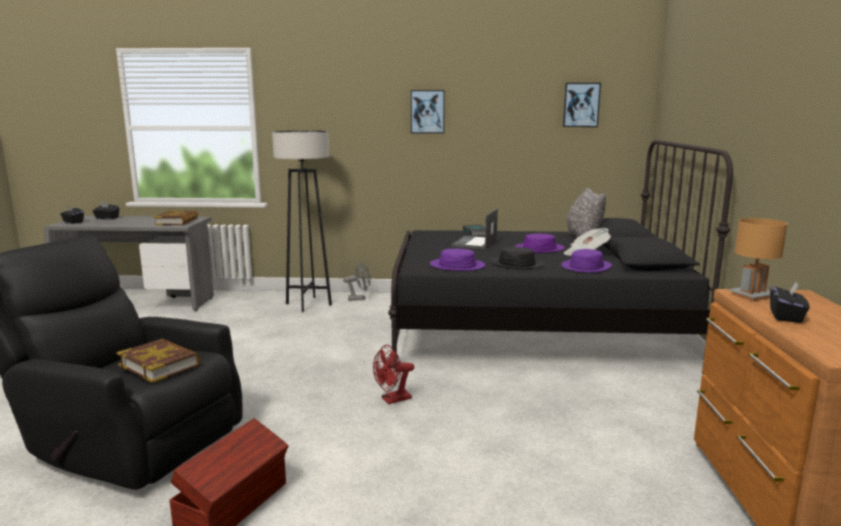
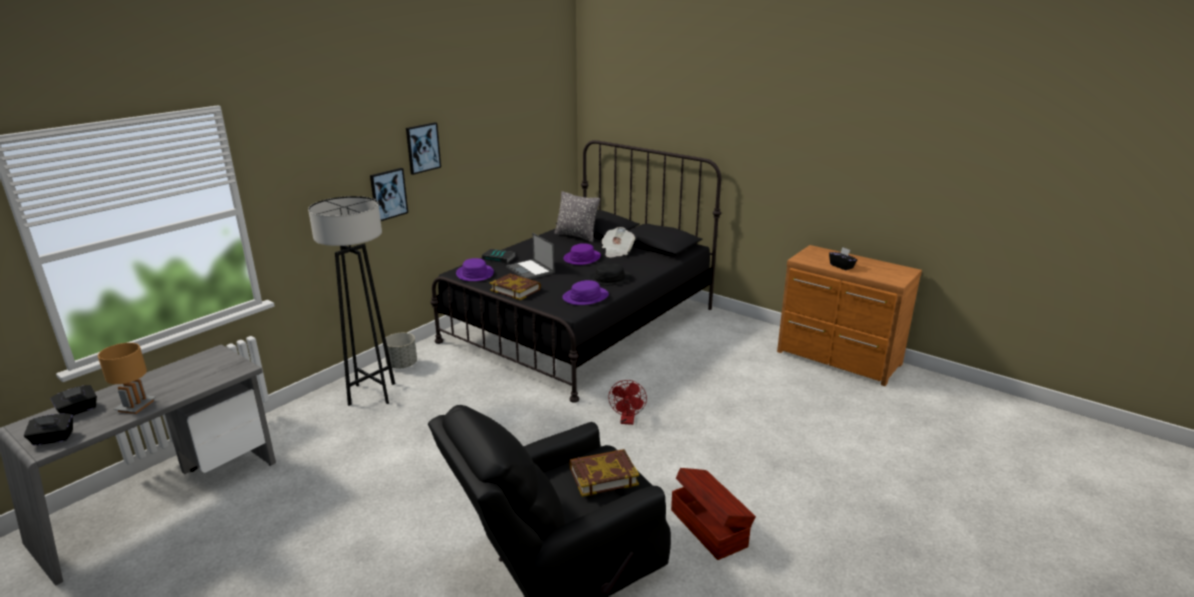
camera: 55 degrees left, 10 degrees up
book [153,211,198,225] -> book moved to [489,274,541,300]
grey fan [343,262,371,301] -> grey planter [385,333,417,368]
purple hat [561,249,612,273] -> purple hat moved to [456,258,494,281]
picture [563,83,601,127] -> picture moved to [370,168,408,221]
brown table lamp [728,218,788,301] -> brown table lamp moved to [98,343,156,414]

